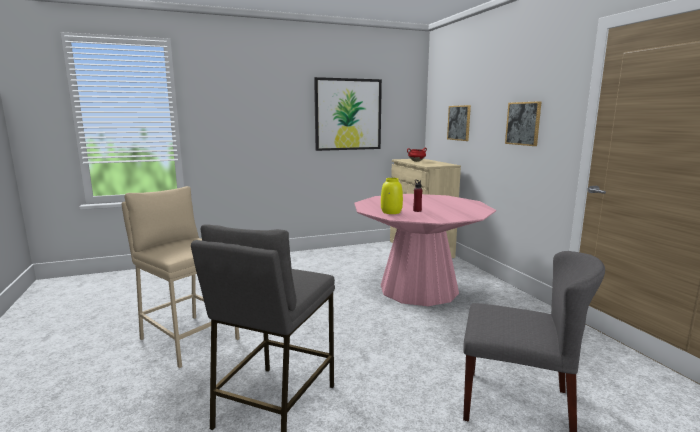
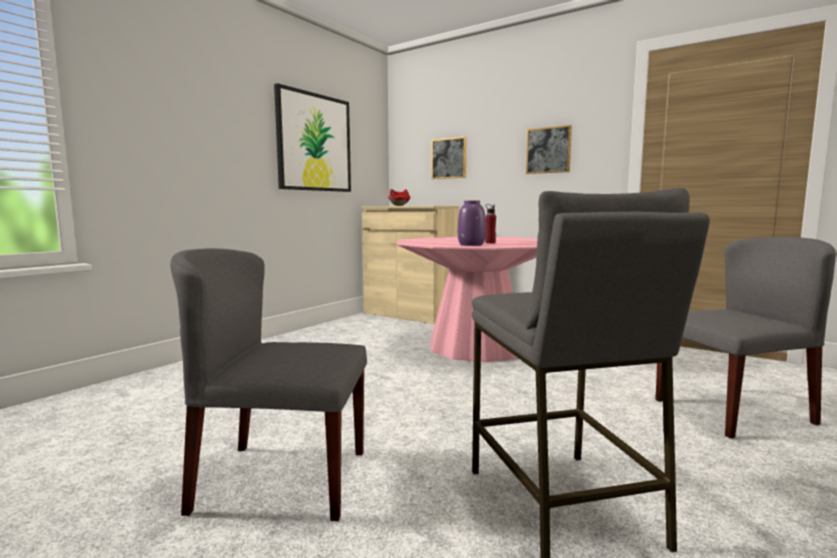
camera: 35 degrees left, 5 degrees down
beige stool [122,186,239,368] -> grey chair [170,248,367,521]
yellow vase [381,178,403,214] -> purple vase [458,201,486,246]

